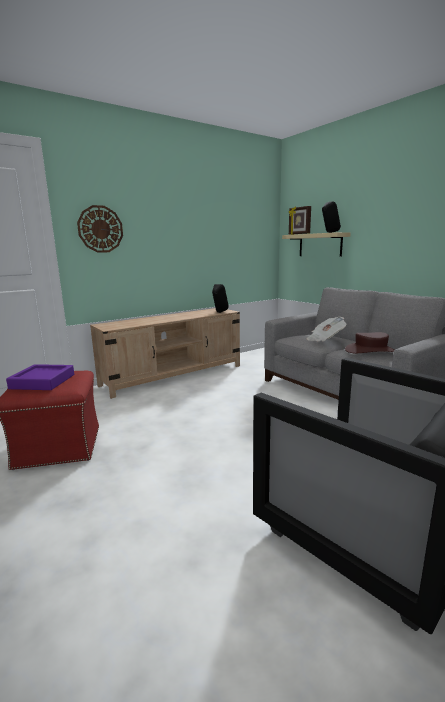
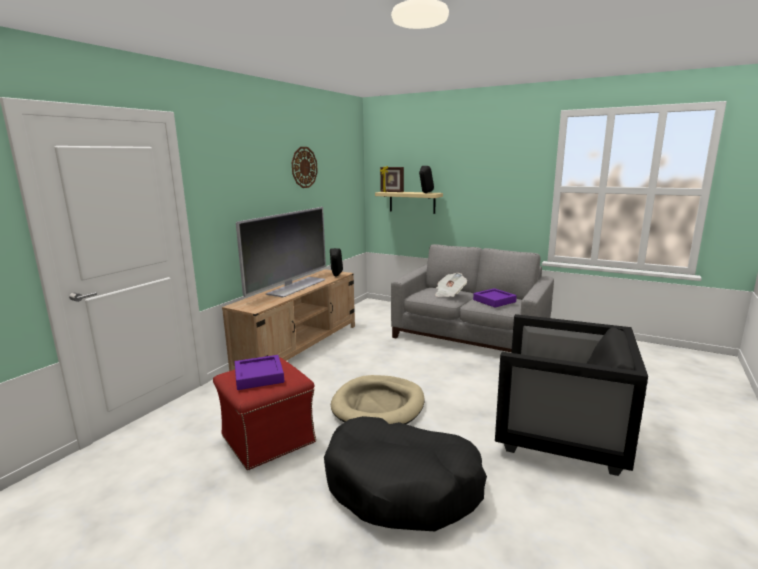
camera: 25 degrees left, 0 degrees up
wall clock [77,205,123,253] -> wall clock moved to [292,147,318,188]
brown hat [345,332,395,353] -> purple tray [473,288,517,308]
none -> television [236,207,326,297]
none -> black dog bed [324,416,487,531]
none -> beige dog bed [331,375,424,424]

